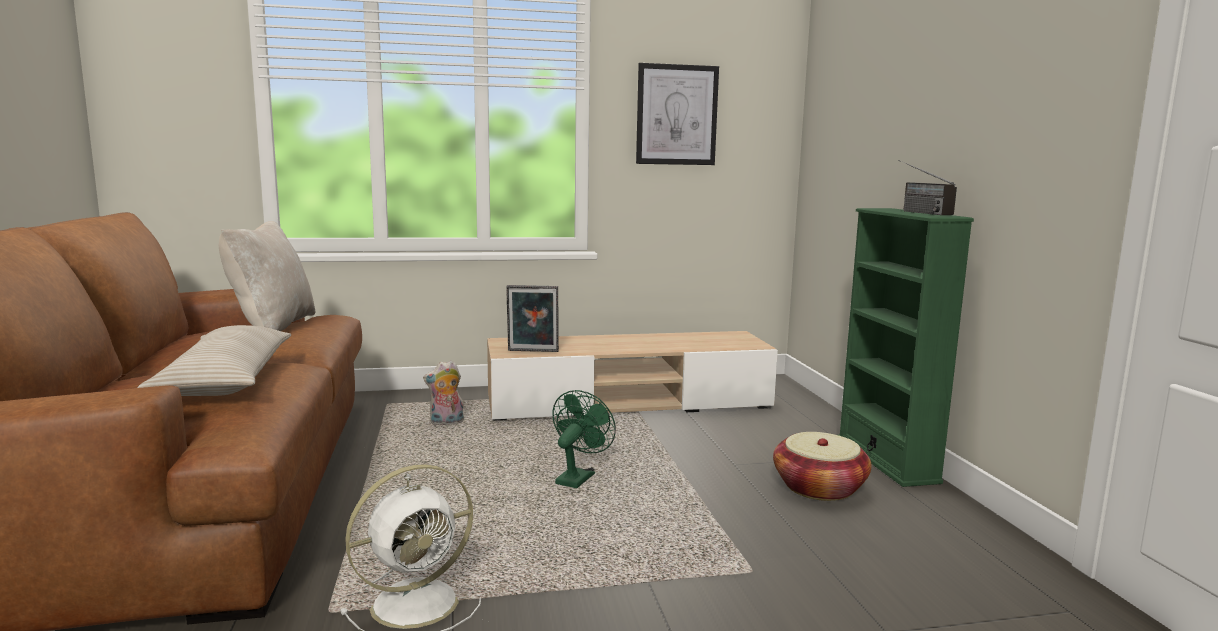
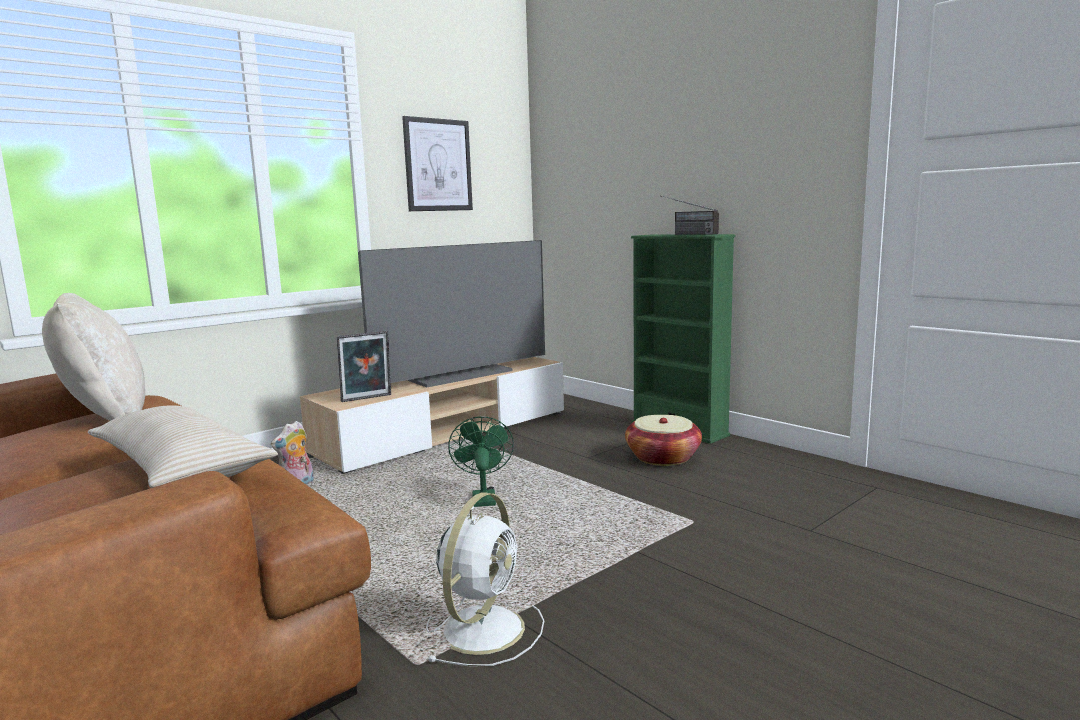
camera: 30 degrees left, 0 degrees up
none -> television [358,240,545,387]

